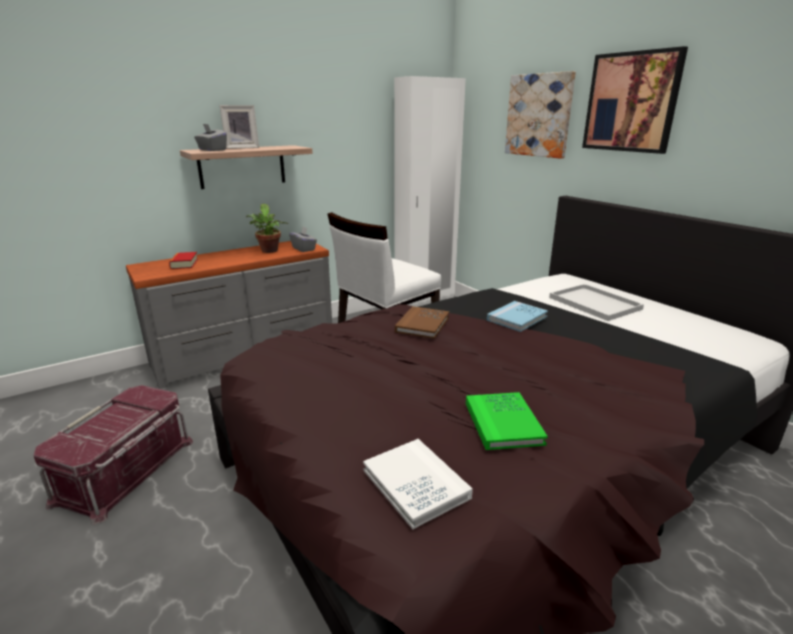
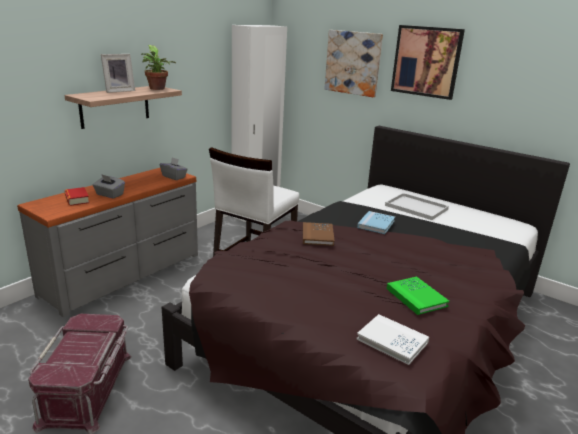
camera: 20 degrees left, 0 degrees up
grey tissue box [194,123,227,151] -> grey tissue box moved to [92,174,125,199]
potted plant [246,204,288,253] -> potted plant moved to [141,45,176,90]

